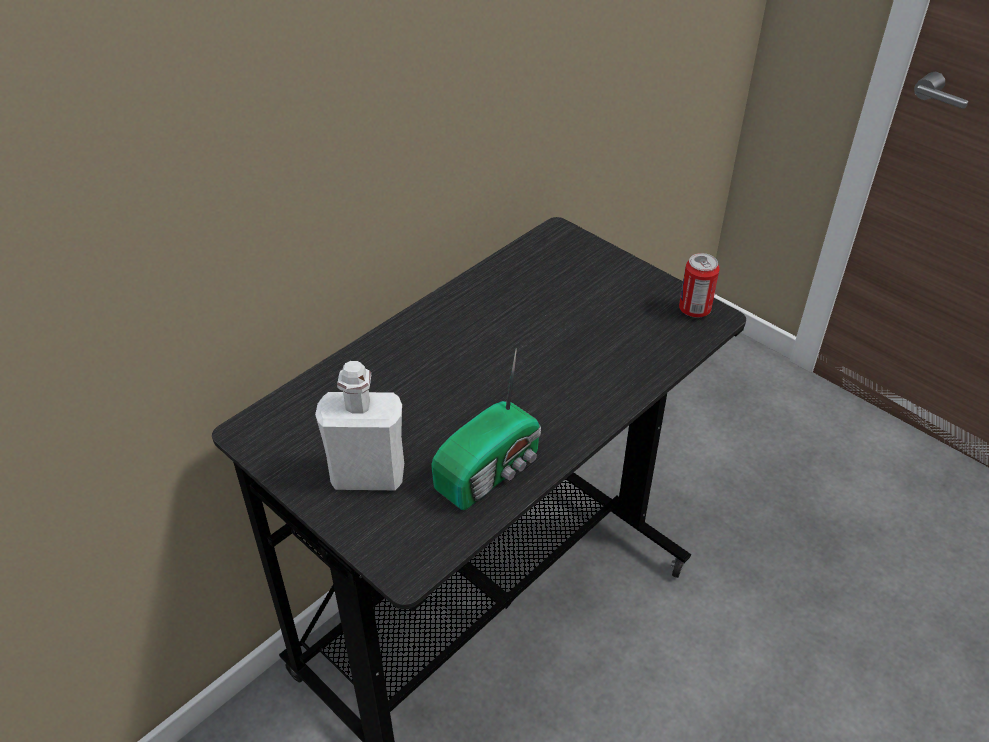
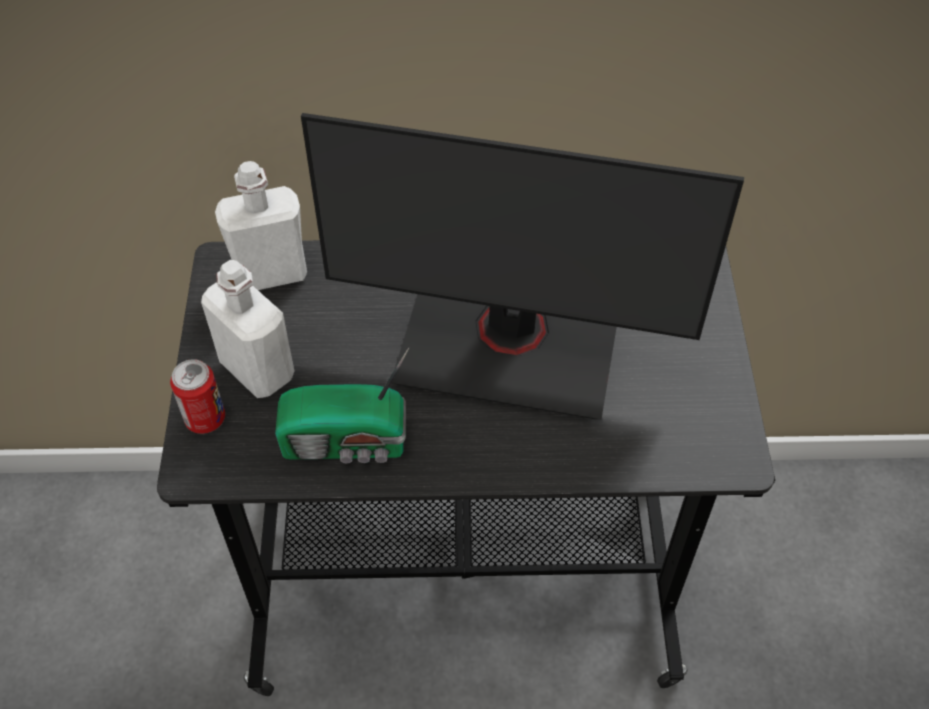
camera: 45 degrees right, 10 degrees up
can [679,253,720,317] -> can moved to [170,359,225,434]
none -> white bottle [215,161,307,290]
none -> monitor [301,113,744,419]

